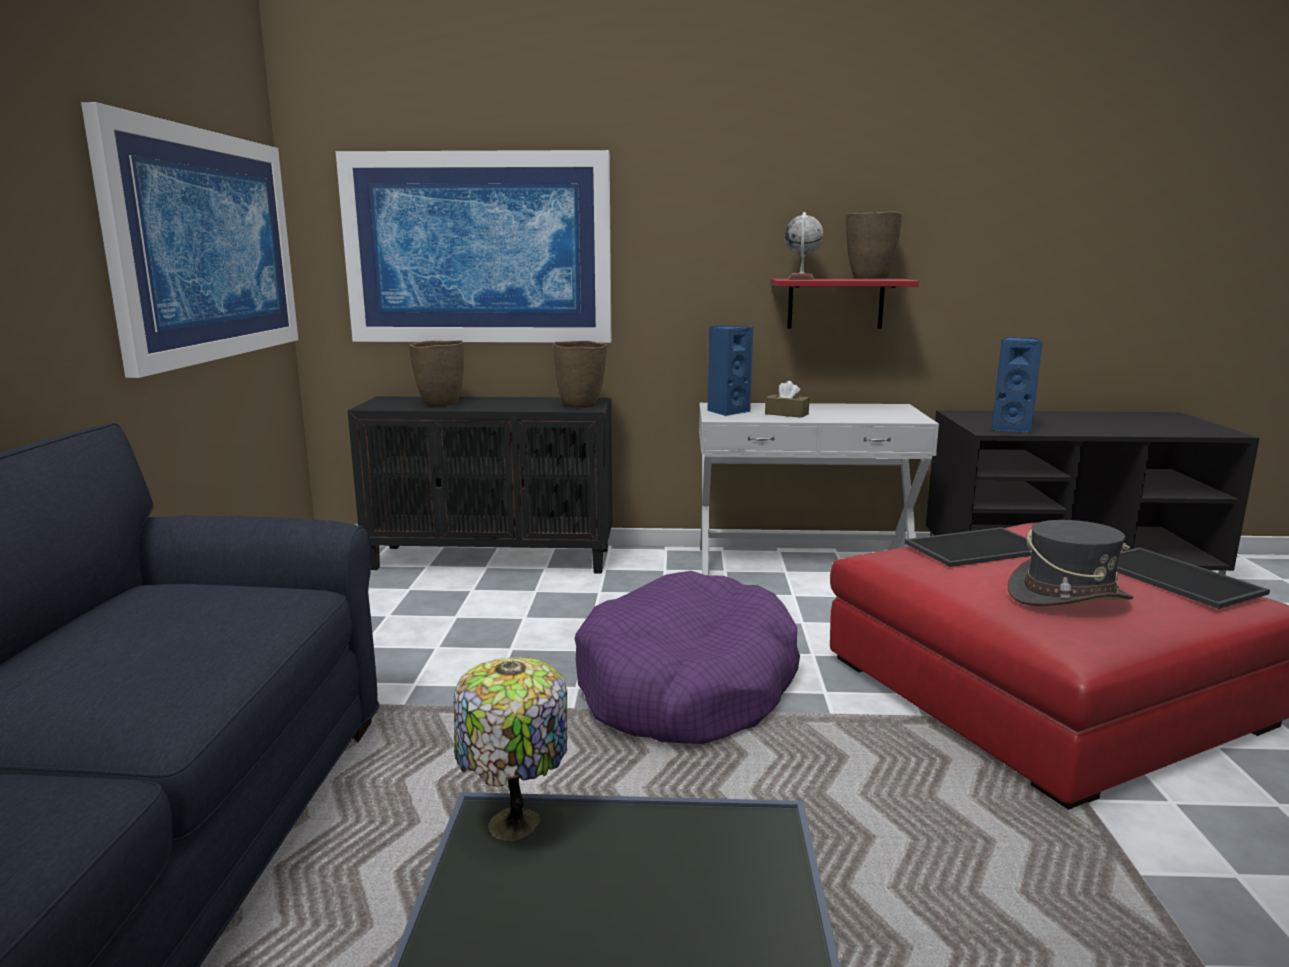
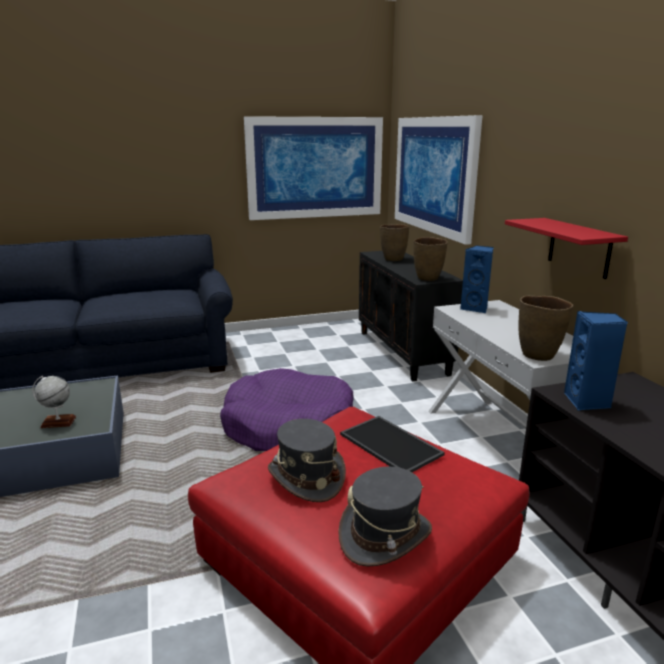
camera: 70 degrees right, 5 degrees up
table lamp [453,657,568,841] -> none
brown tissue box [765,381,810,418] -> none
globe [784,212,823,280] -> globe moved to [32,376,76,428]
brown vase [846,212,902,279] -> brown vase moved to [519,296,573,361]
tray [1116,548,1270,609] -> grey hat [338,467,432,567]

